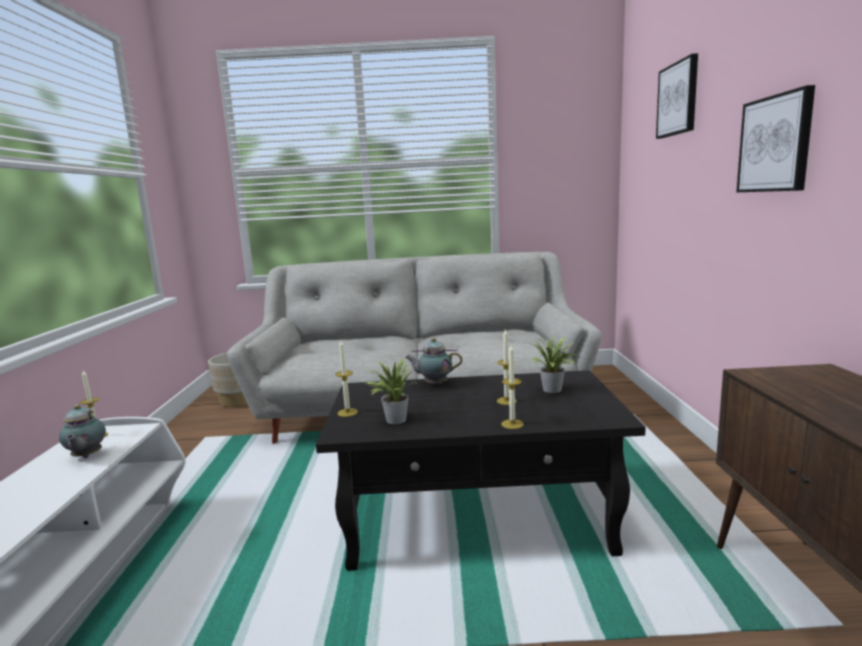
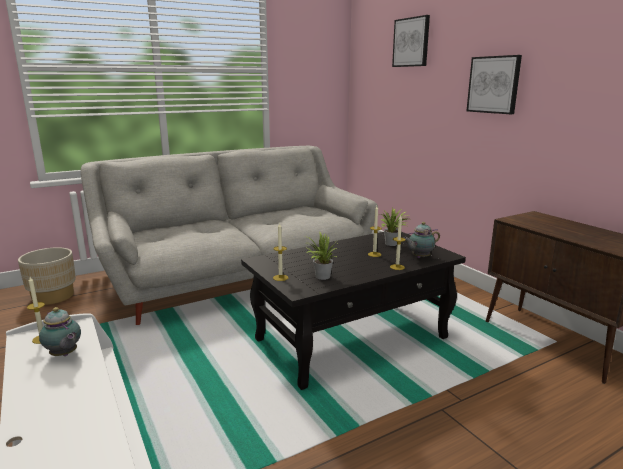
camera: 30 degrees left, 5 degrees up
teapot [406,338,462,385] -> teapot moved to [403,222,440,258]

